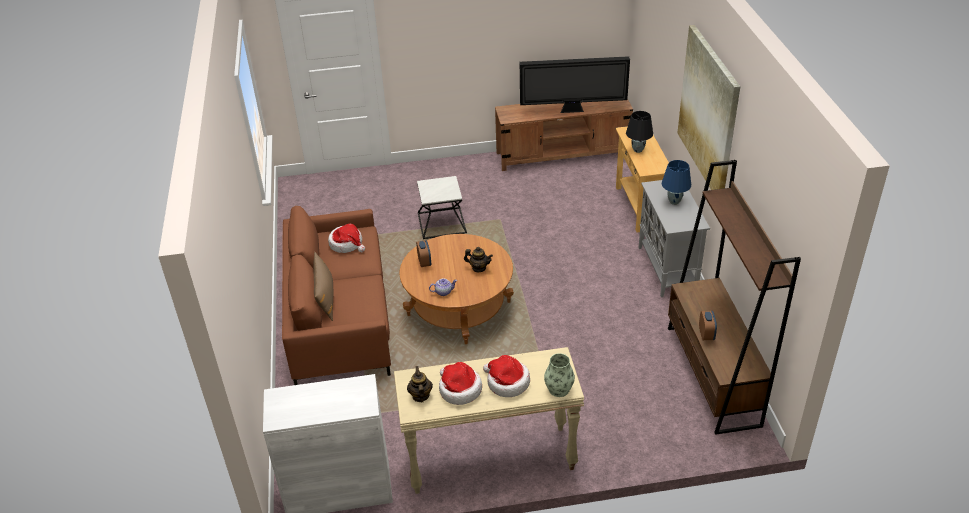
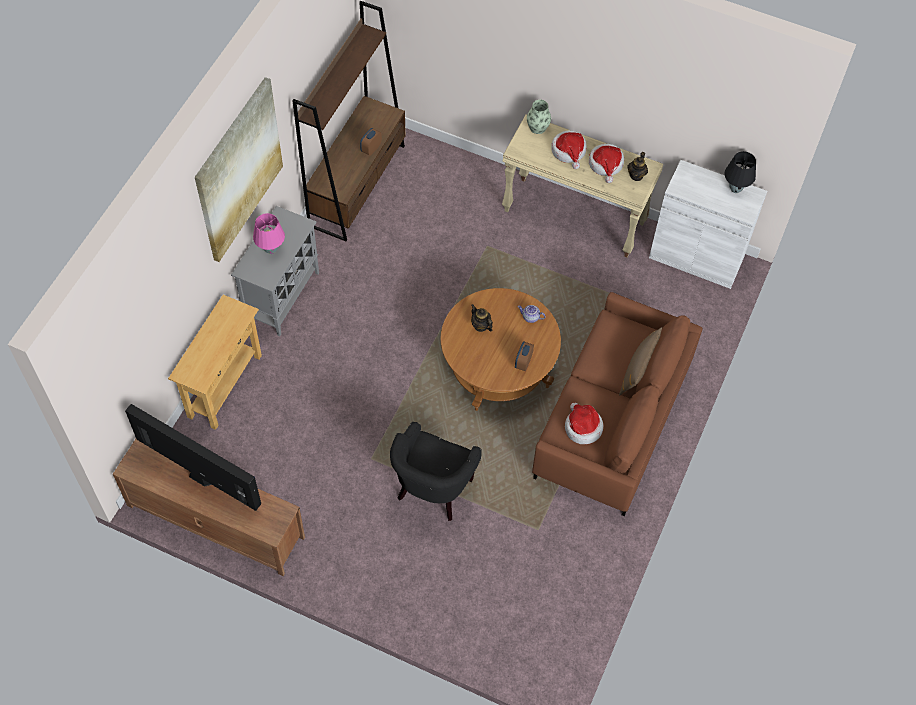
camera: 150 degrees left, 20 degrees up
side table [417,176,467,239] -> black armchair [390,422,482,521]
black table lamp [626,111,653,153] -> black table lamp moved to [724,151,756,193]
blue table lamp [662,160,691,205] -> pink table lamp [253,213,285,254]

